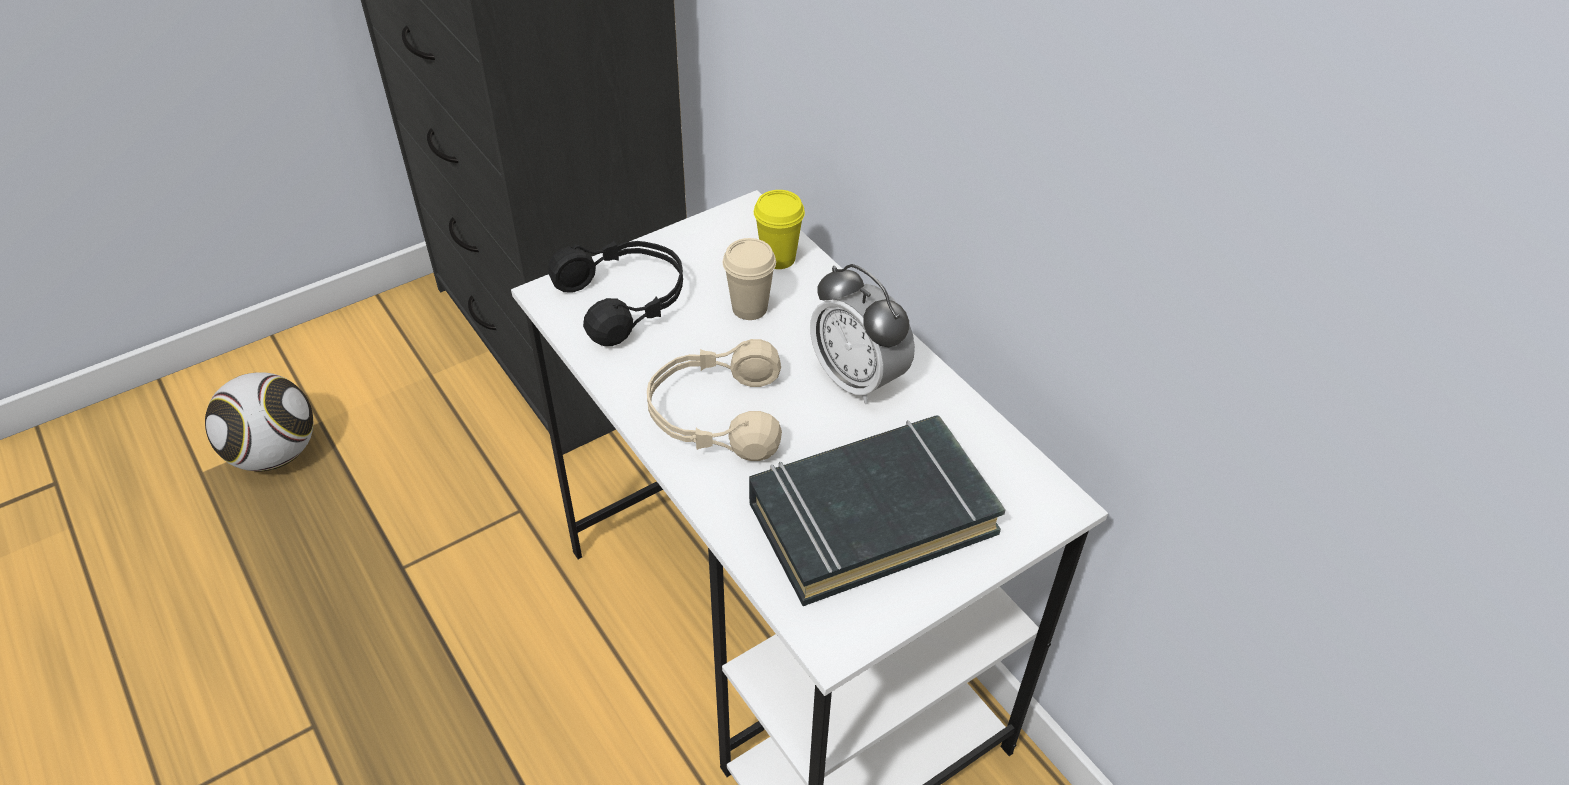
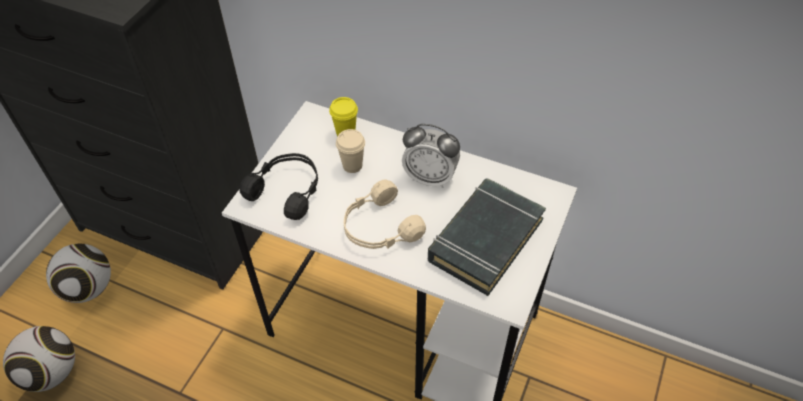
camera: 30 degrees left, 5 degrees up
none -> football [46,244,111,303]

